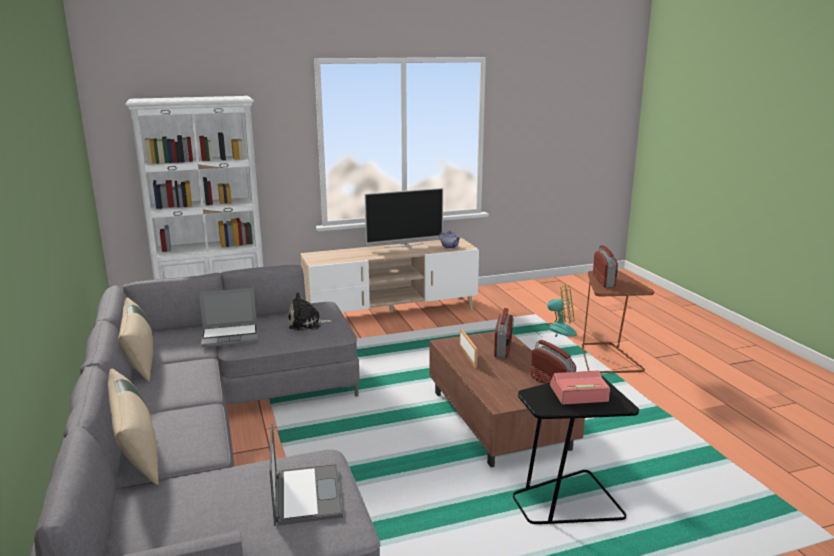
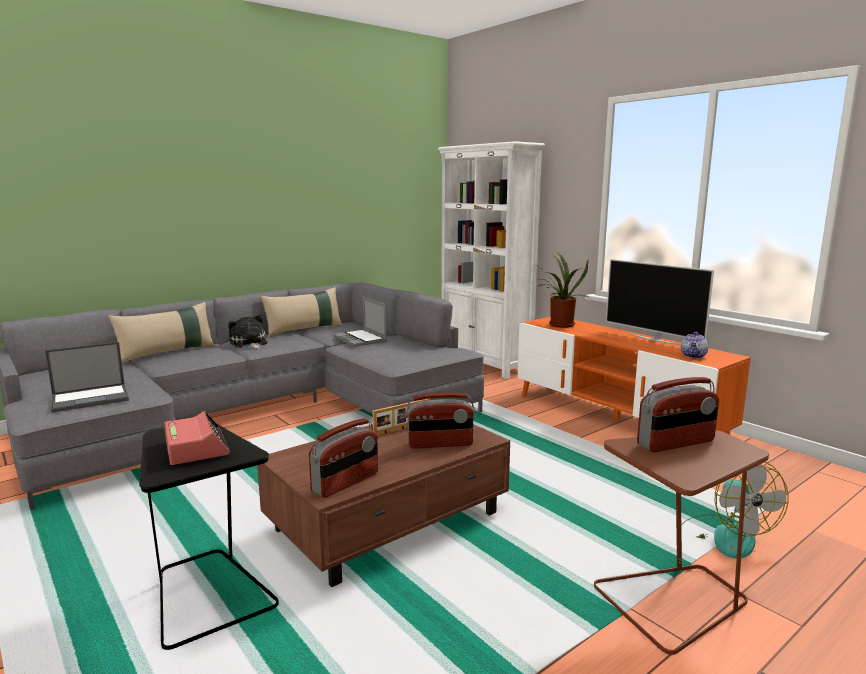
camera: 70 degrees right, 5 degrees down
plush toy [288,293,334,331] -> plush toy moved to [228,315,268,349]
beige tv stand [300,238,479,313] -> orange tv stand [518,317,751,435]
none -> potted plant [535,252,590,328]

